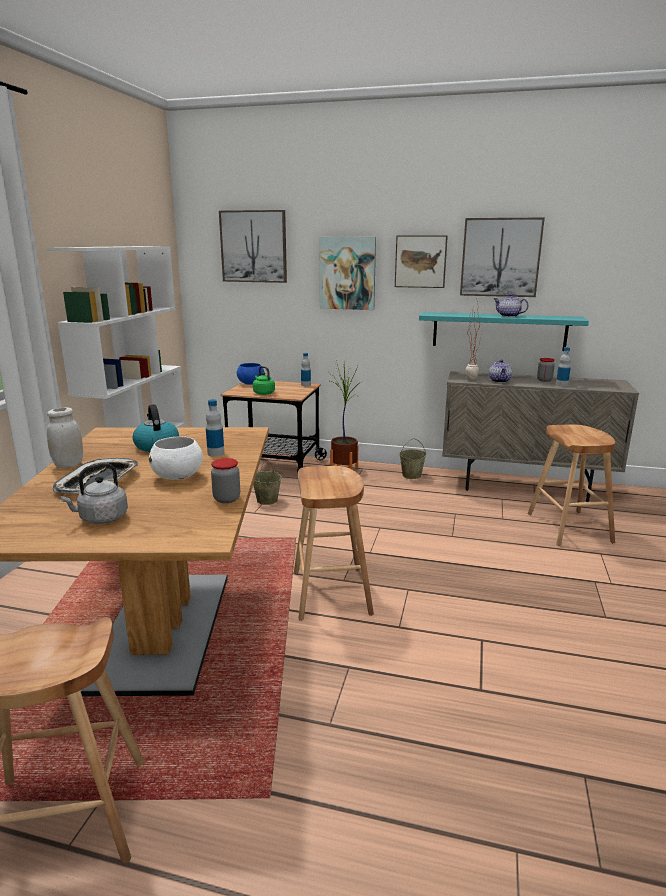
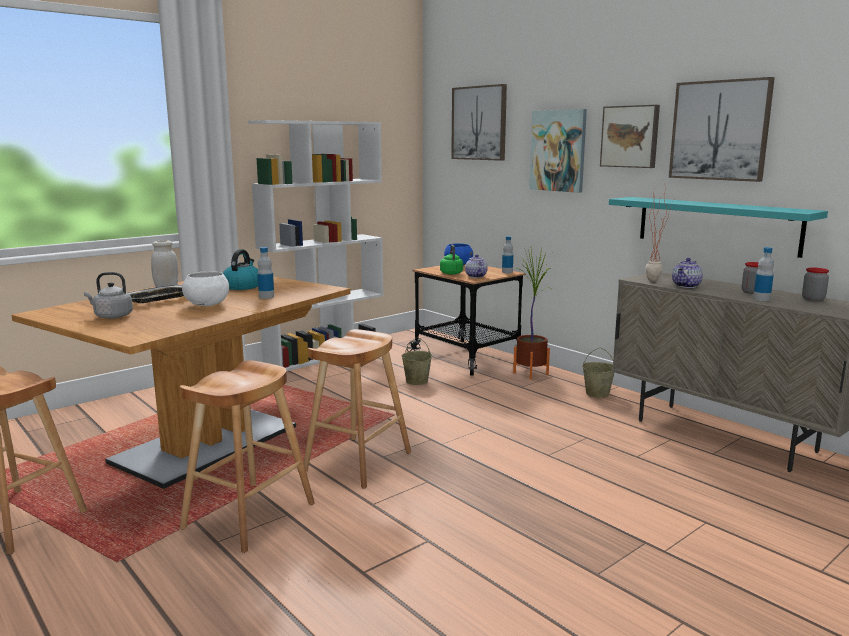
camera: 35 degrees right, 5 degrees down
jar [211,458,240,503] -> jar moved to [802,268,829,301]
teapot [494,294,529,317] -> teapot moved to [465,254,488,278]
brown stool [528,425,615,546] -> brown stool moved to [180,360,315,553]

